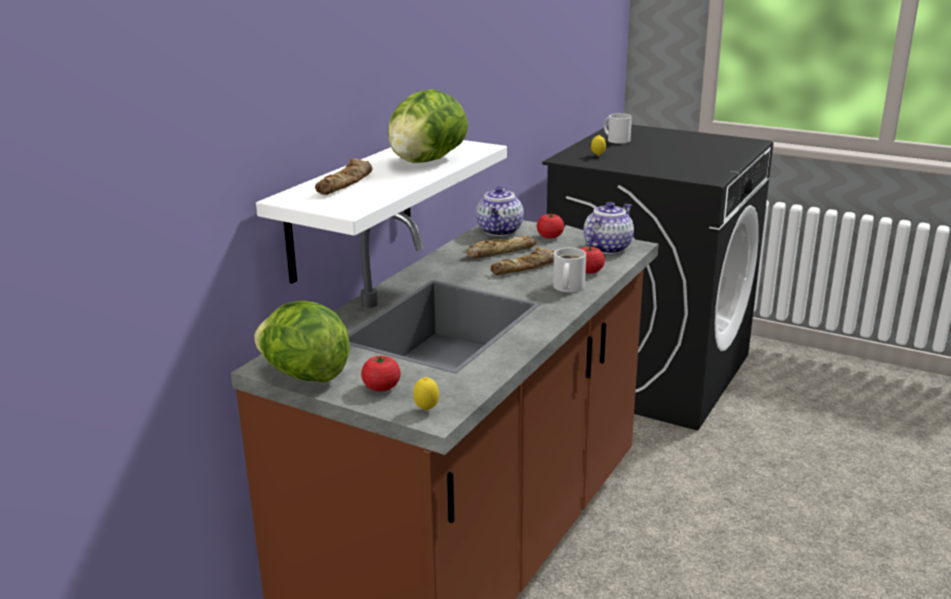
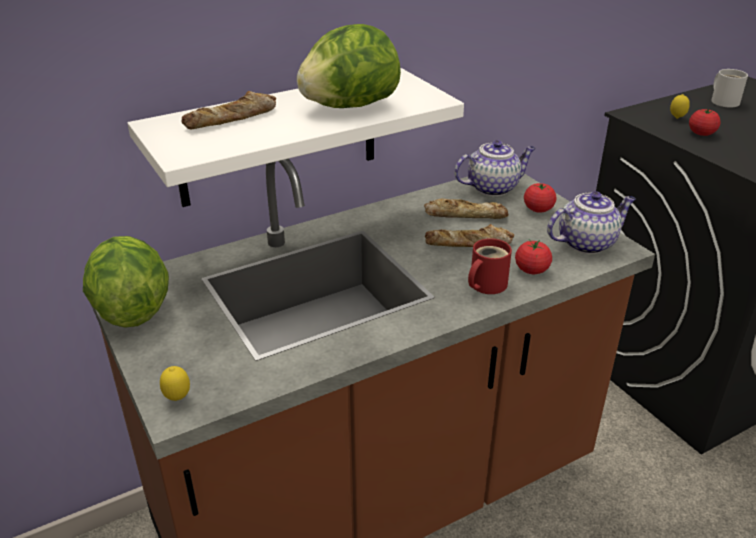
camera: 30 degrees right, 10 degrees up
tomato [361,356,401,392] -> tomato moved to [689,109,720,136]
teapot [476,186,524,236] -> teapot turned 150 degrees counterclockwise [454,140,536,196]
white mug [553,248,586,292] -> red mug [468,238,512,294]

